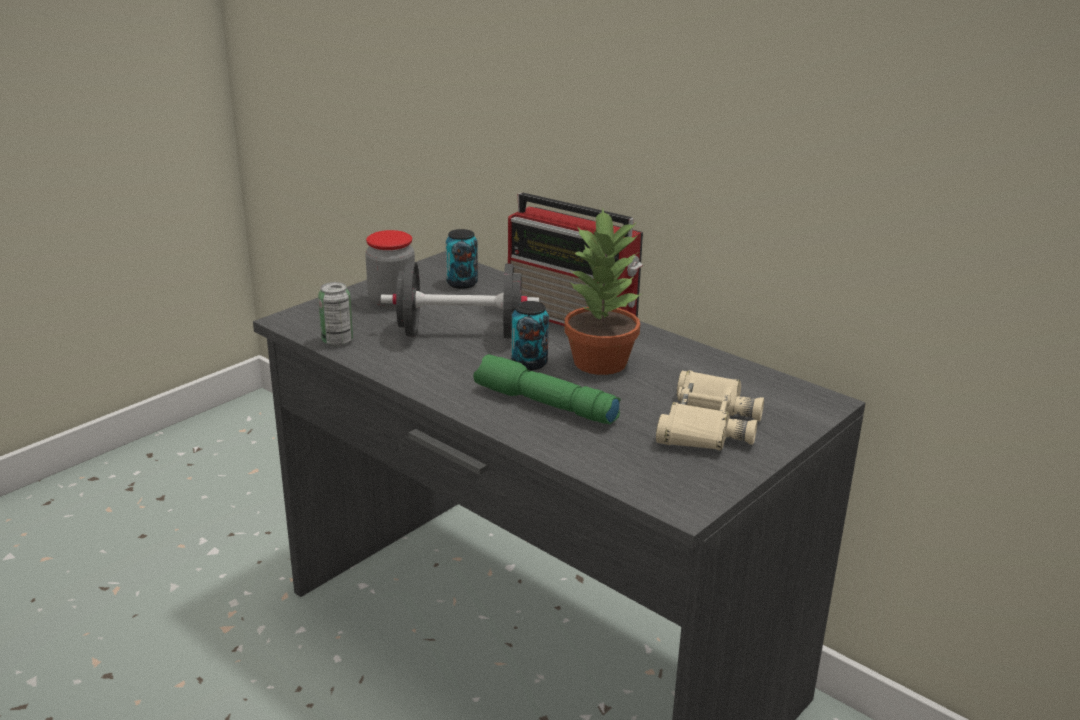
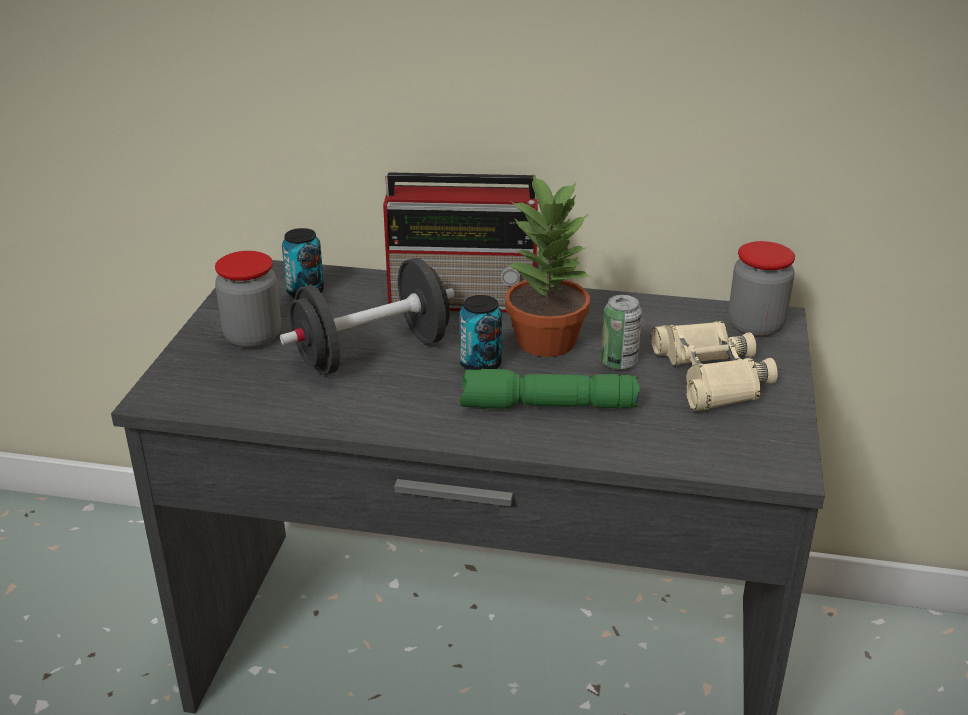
camera: 30 degrees left, 5 degrees up
can [318,282,353,346] -> can moved to [601,295,642,370]
none -> jar [728,241,795,337]

